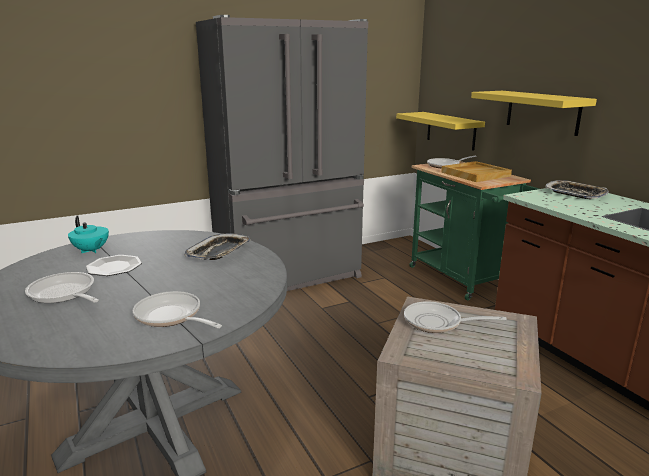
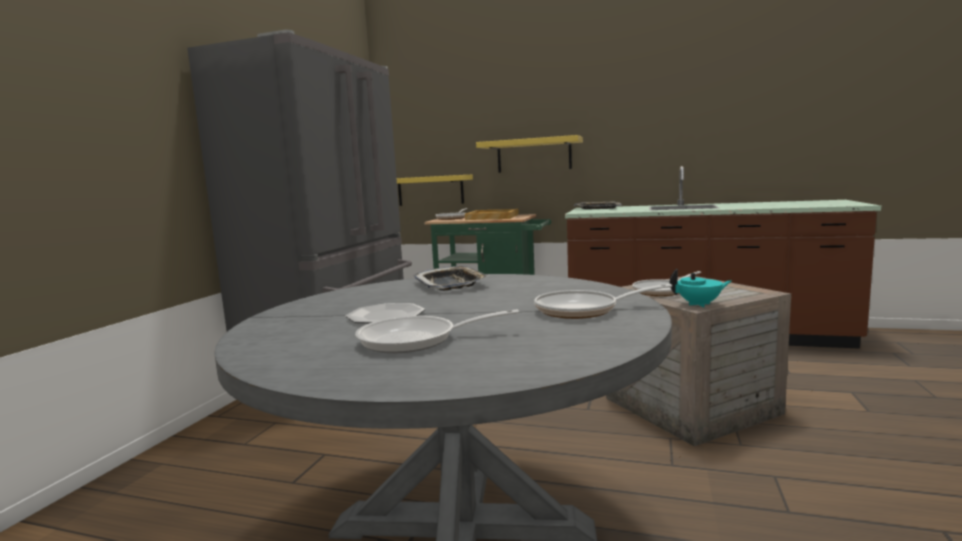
camera: 45 degrees left, 10 degrees down
turquoise teapot [68,216,109,253] -> turquoise teapot moved to [670,269,732,307]

